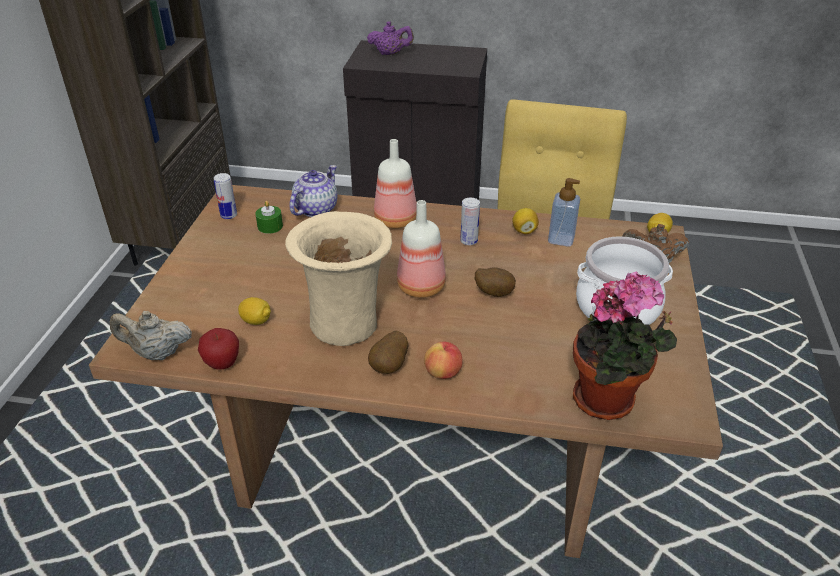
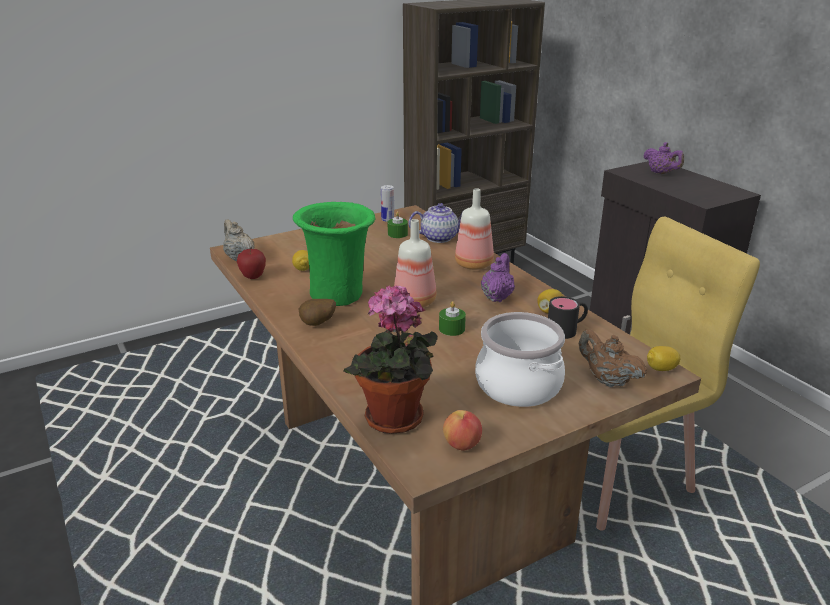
camera: 50 degrees right, 10 degrees down
beige vase [285,211,392,346] -> green vase [293,202,376,306]
apple [424,342,463,379] -> apple moved to [443,410,482,451]
can [460,198,480,245] -> purple teapot [481,253,515,302]
potato [475,267,516,297] -> green candle [439,301,466,336]
soap dispenser [548,178,580,247] -> black mug [548,296,588,339]

